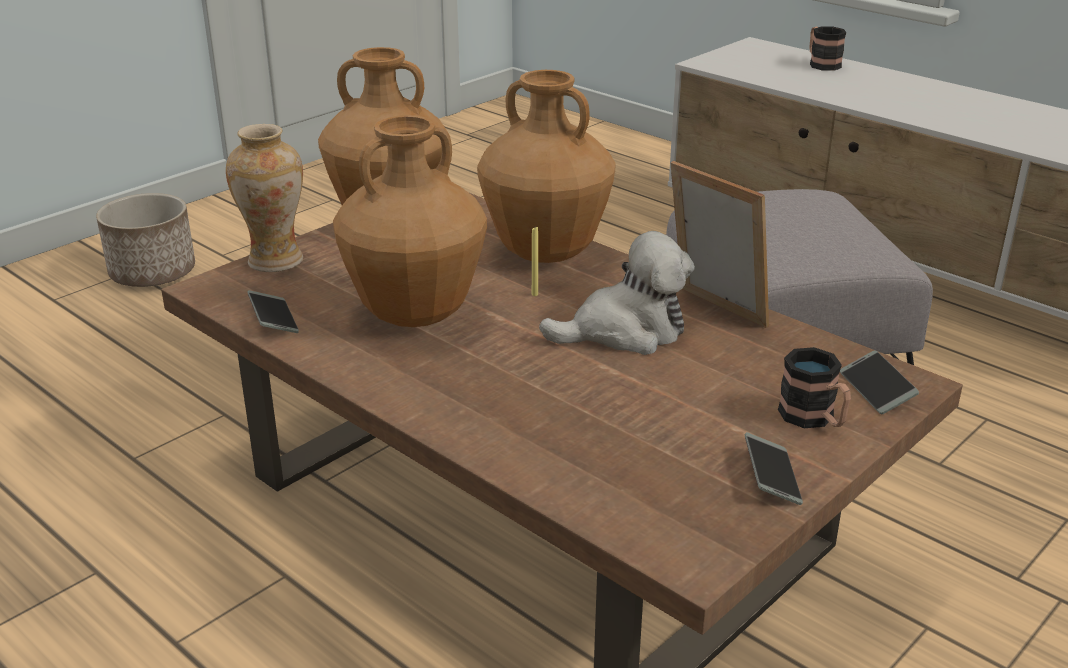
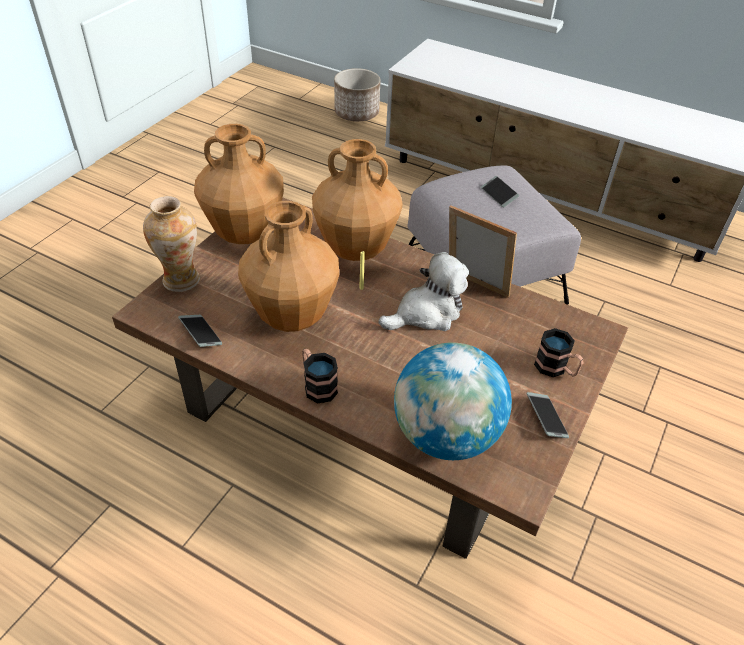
camera: 15 degrees left, 15 degrees up
planter [96,193,195,287] -> planter moved to [334,68,380,121]
mug [809,27,846,71] -> mug moved to [302,348,338,403]
phone [840,350,919,414] -> phone moved to [481,176,519,207]
none -> globe [394,342,512,460]

